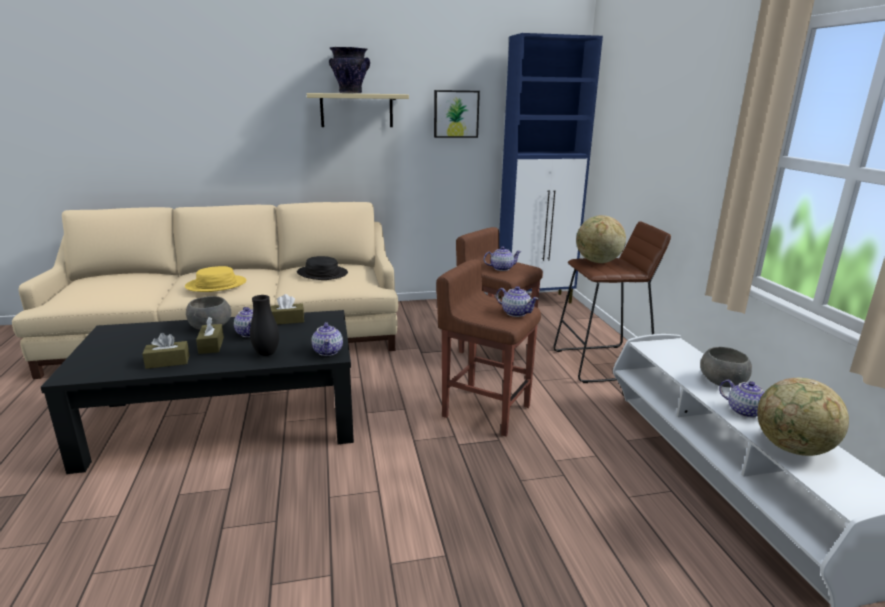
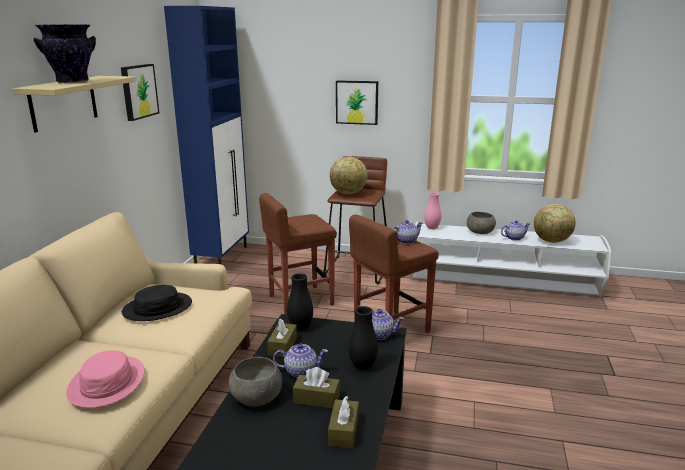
camera: 65 degrees left, 0 degrees up
yellow hat [185,266,246,292] -> pink hat [66,350,145,408]
teapot [484,246,521,271] -> none
none -> black vase [287,273,313,330]
none -> picture [336,80,378,125]
none -> pink vase [424,192,441,229]

